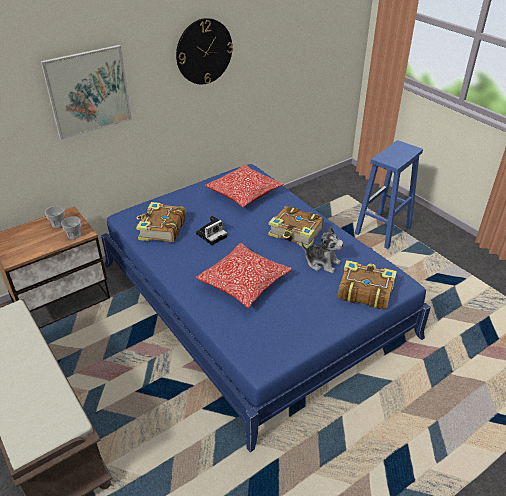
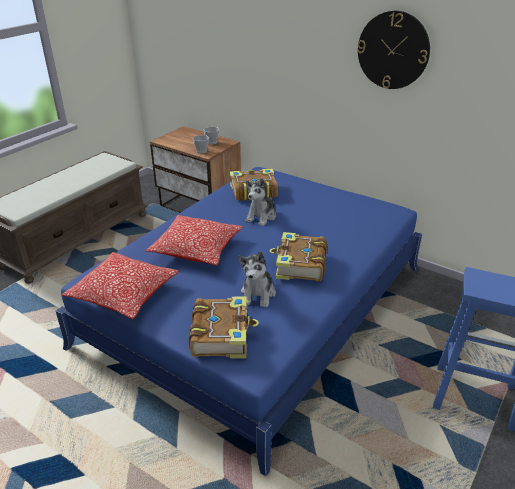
camera: 70 degrees right, 5 degrees down
picture [41,45,132,139] -> none
camera [196,216,227,245] -> plush toy [245,178,276,226]
pillow [205,164,284,208] -> pillow moved to [62,252,179,319]

